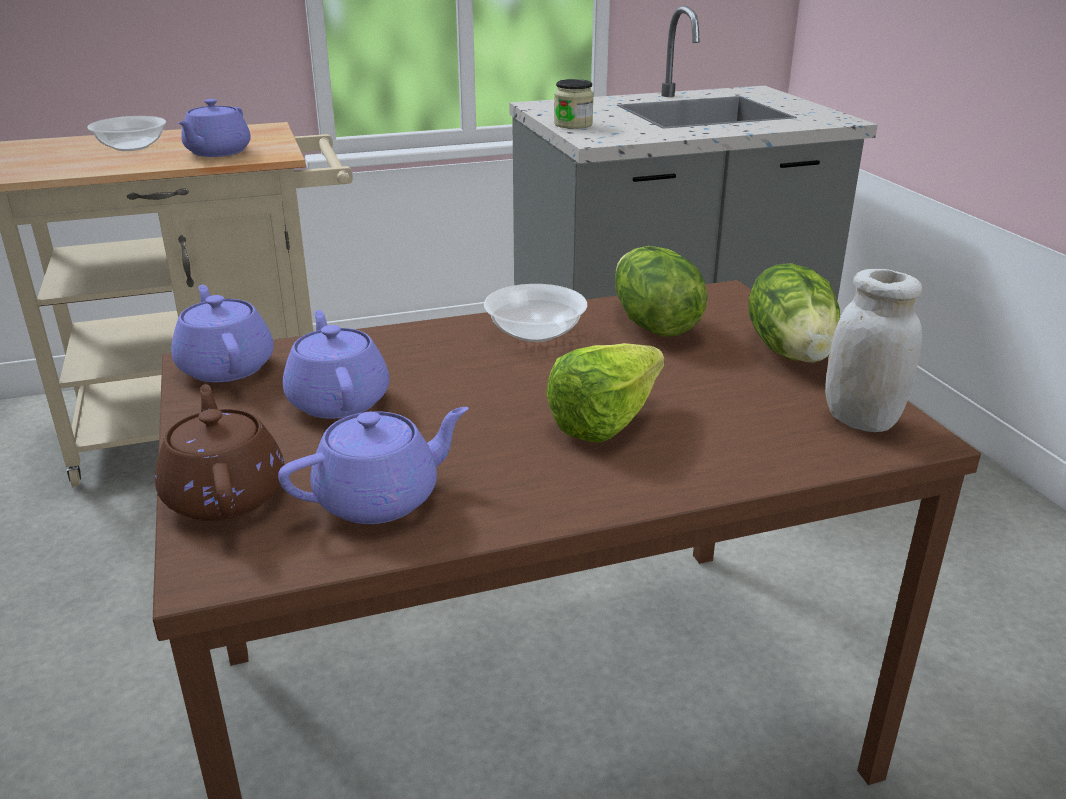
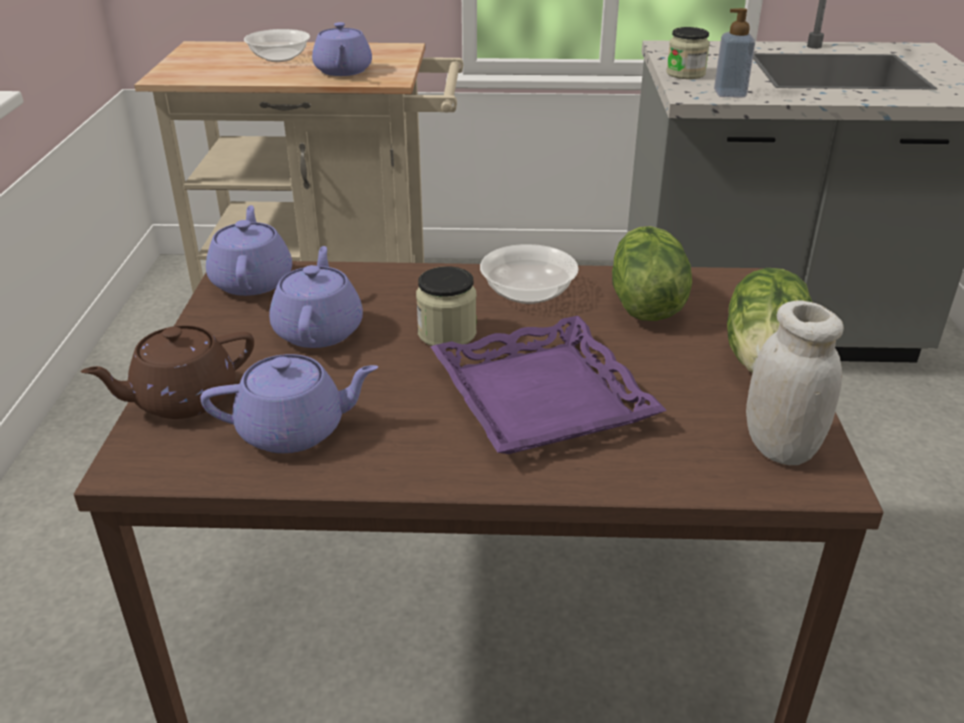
camera: 20 degrees right, 5 degrees up
brown teapot [155,384,285,521] -> brown teapot turned 120 degrees counterclockwise [81,325,254,419]
purple teapot [178,99,251,157] -> purple teapot turned 45 degrees counterclockwise [312,22,372,76]
lettuce [546,343,664,442] -> purple tray [430,316,667,454]
none -> jar [416,266,477,346]
none -> soap dispenser [714,8,755,97]

